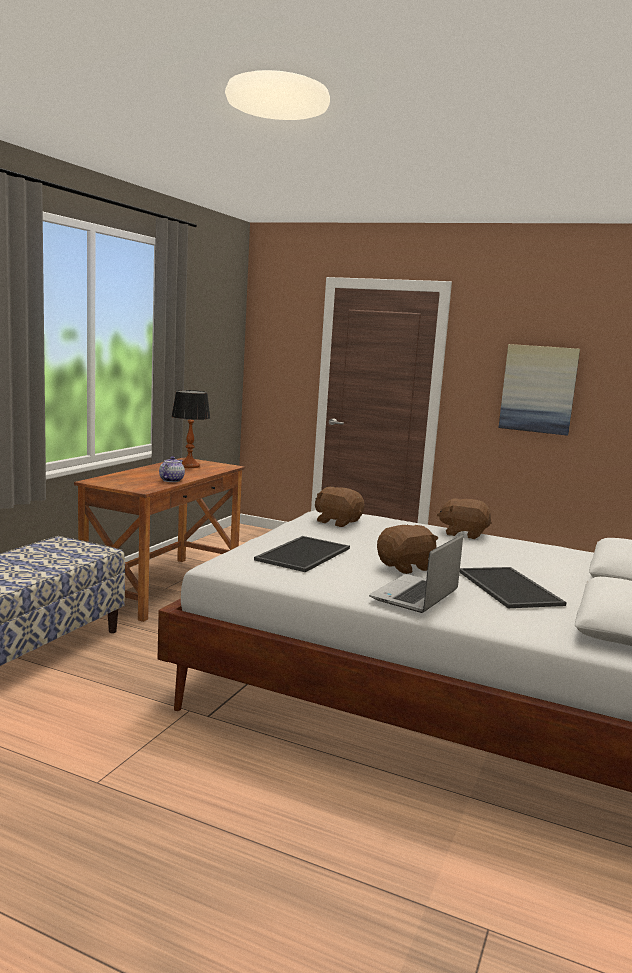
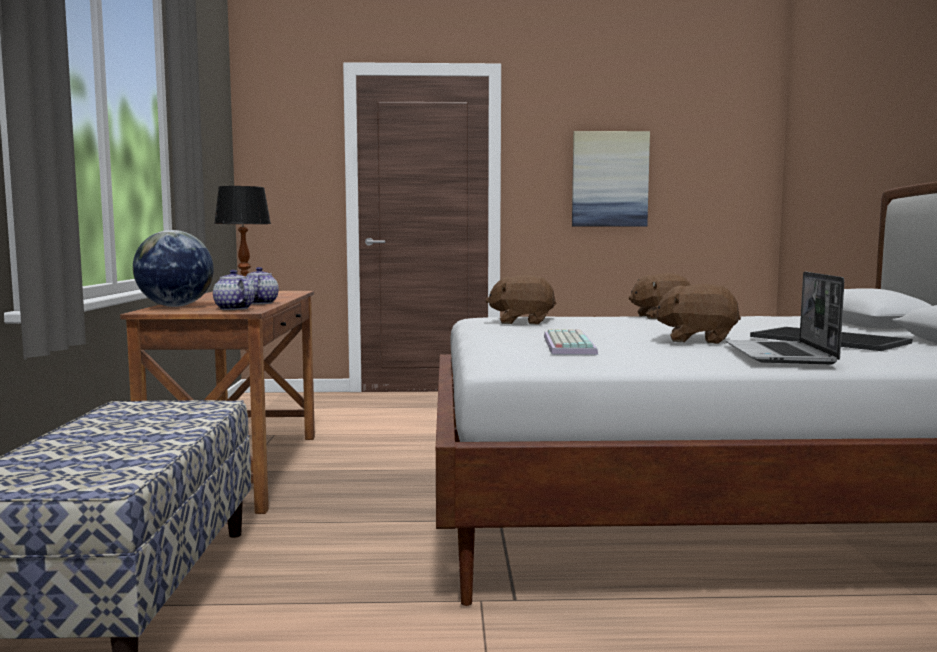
camera: 25 degrees left, 5 degrees down
tray [254,536,350,572] -> keyboard [544,329,598,355]
brown plush toy [377,524,438,574] -> brown plush toy turned 105 degrees counterclockwise [652,284,741,344]
none -> globe [133,230,214,307]
none -> teapot [213,270,255,310]

